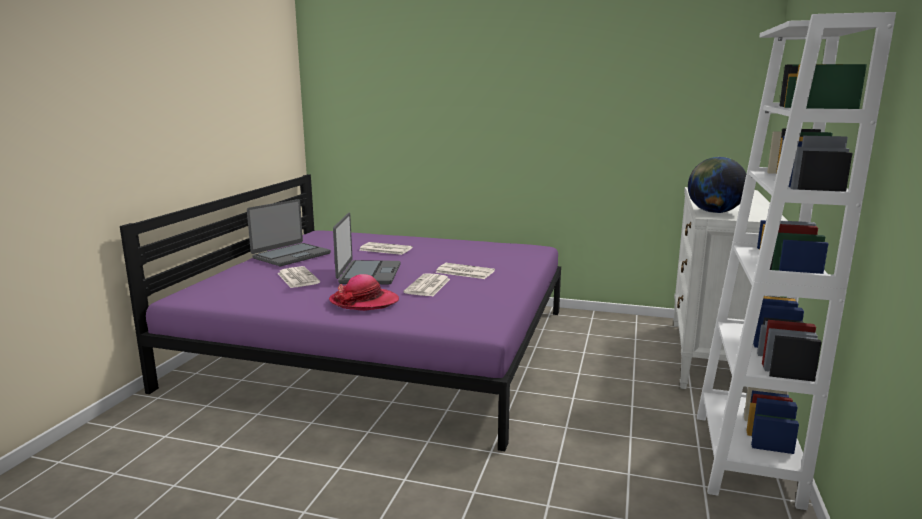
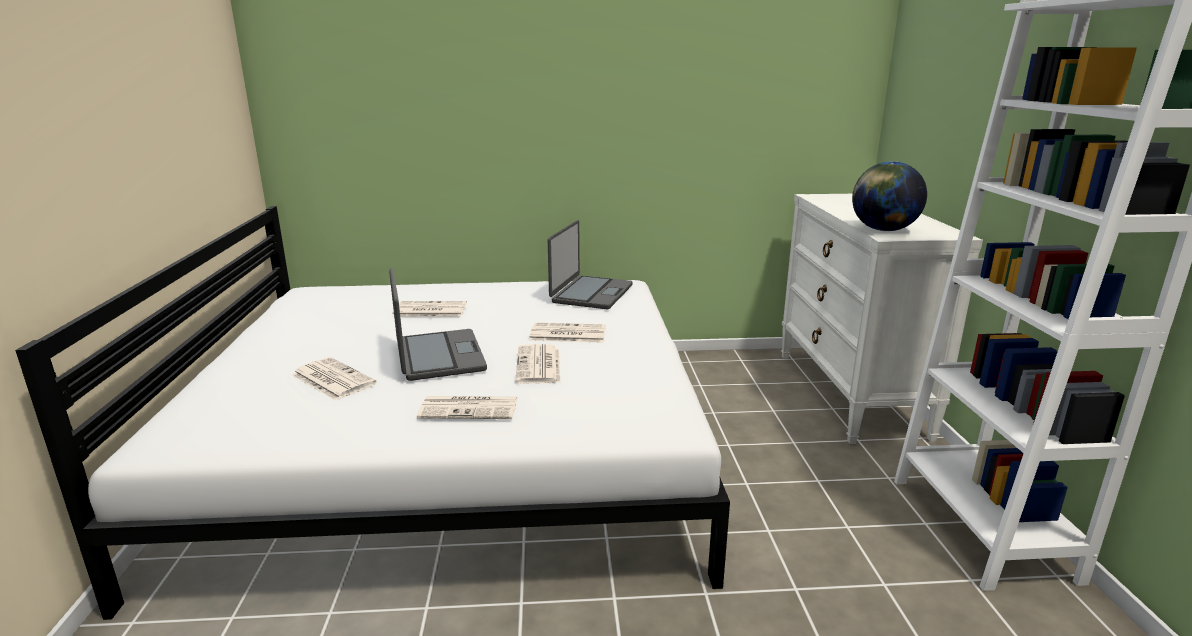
camera: 20 degrees left, 5 degrees up
purple bed [120,174,561,451] -> white bed [15,206,730,620]
laptop [247,199,331,266] -> laptop moved to [548,220,633,309]
hat [329,274,399,311] -> newspaper [417,396,518,419]

